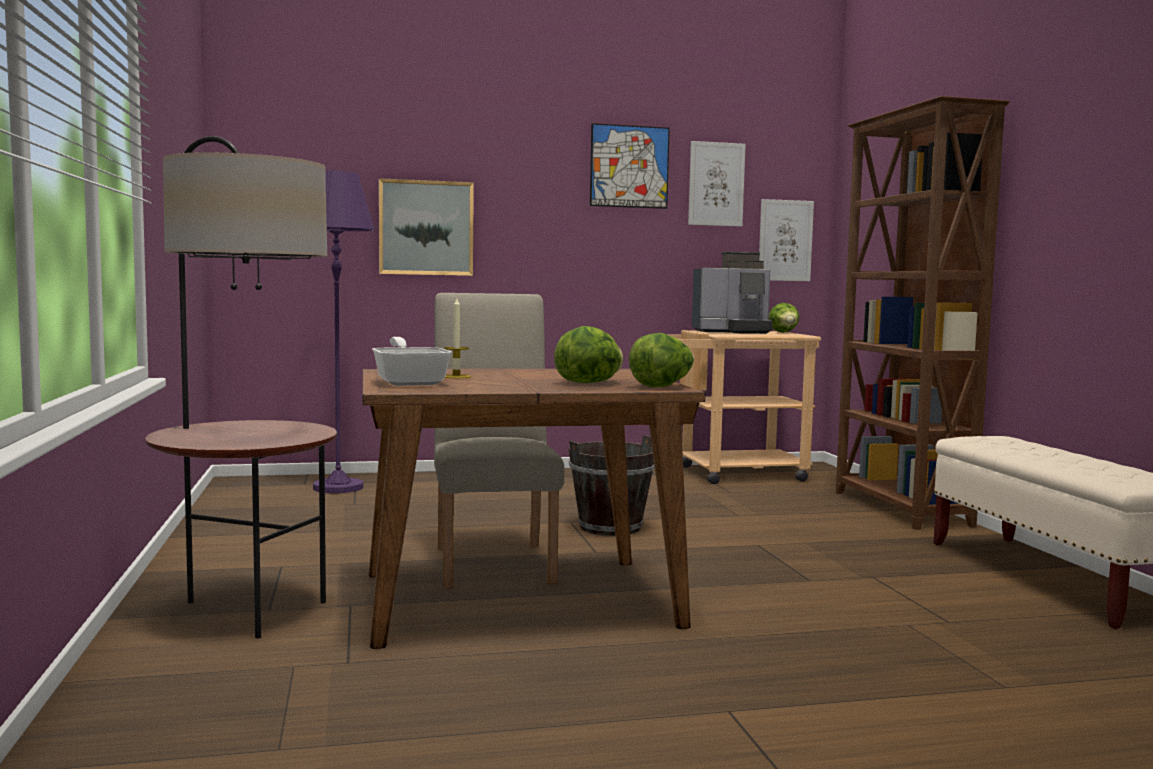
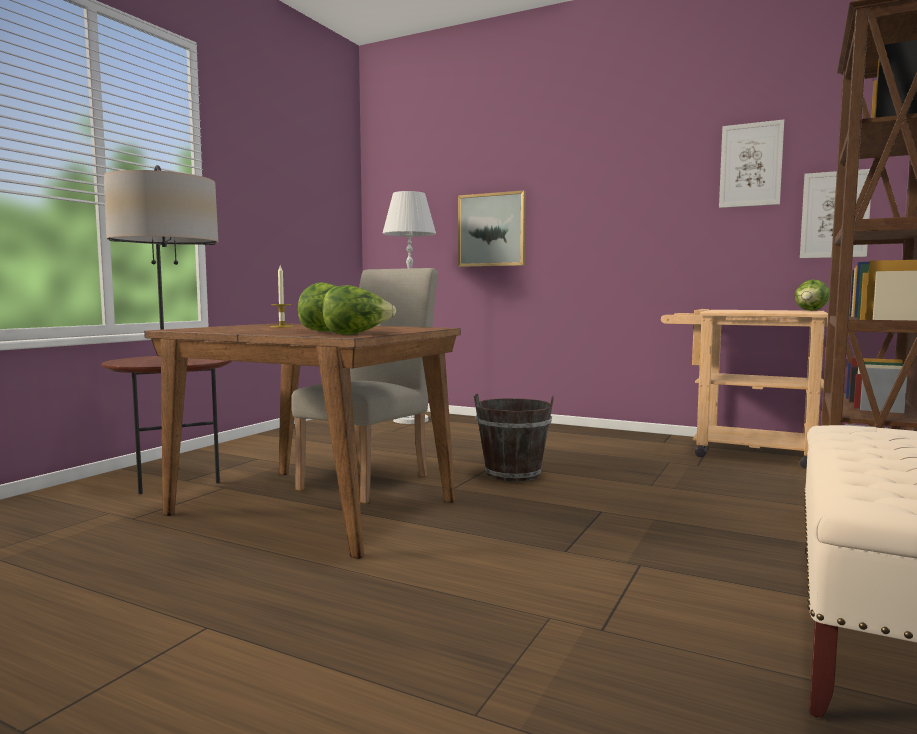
camera: 40 degrees right, 0 degrees up
purple floor lamp [313,170,374,493] -> white floor lamp [382,191,436,424]
frying pan [372,337,452,386] -> none
picture [590,123,670,209] -> none
coffee machine [692,252,773,334] -> none

